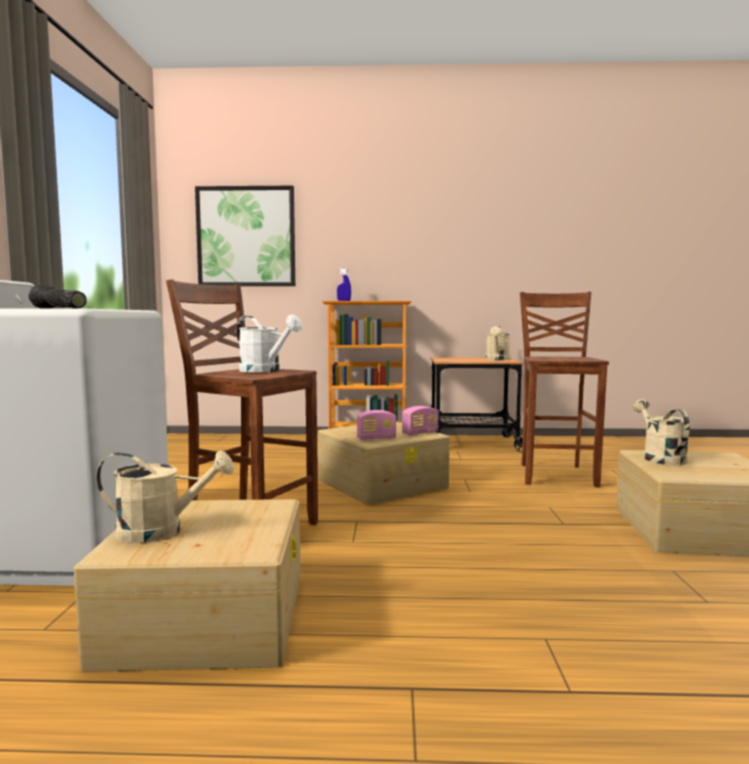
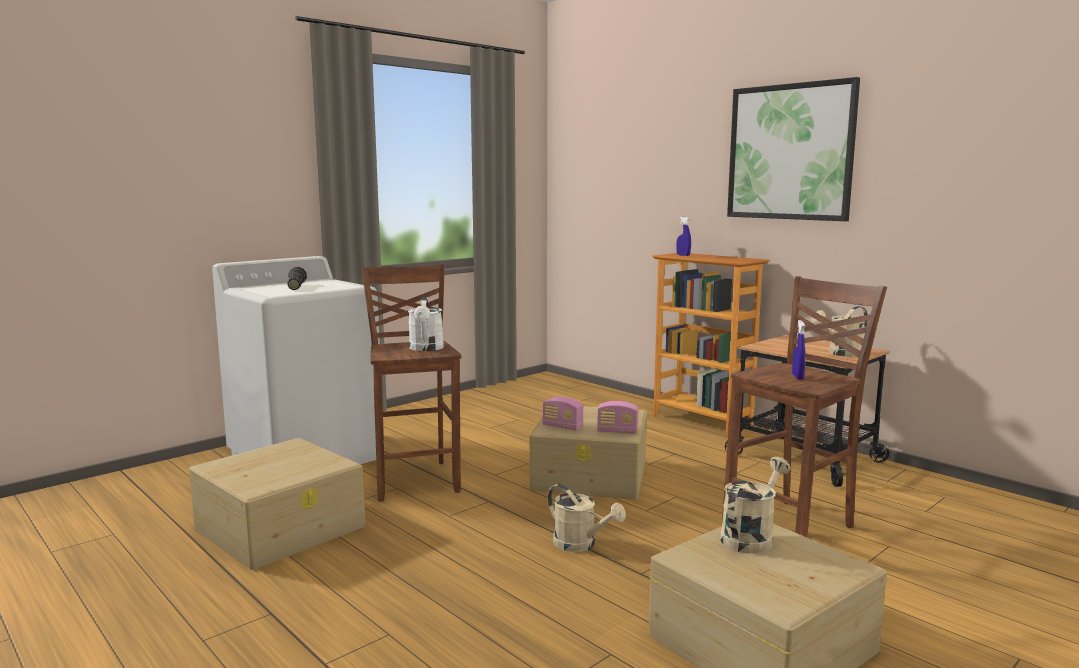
camera: 45 degrees right, 5 degrees up
beige watering can [96,450,234,543] -> beige watering can moved to [548,484,626,552]
picture [195,186,295,286] -> picture moved to [727,77,860,221]
none -> blue spray bottle [792,320,806,380]

